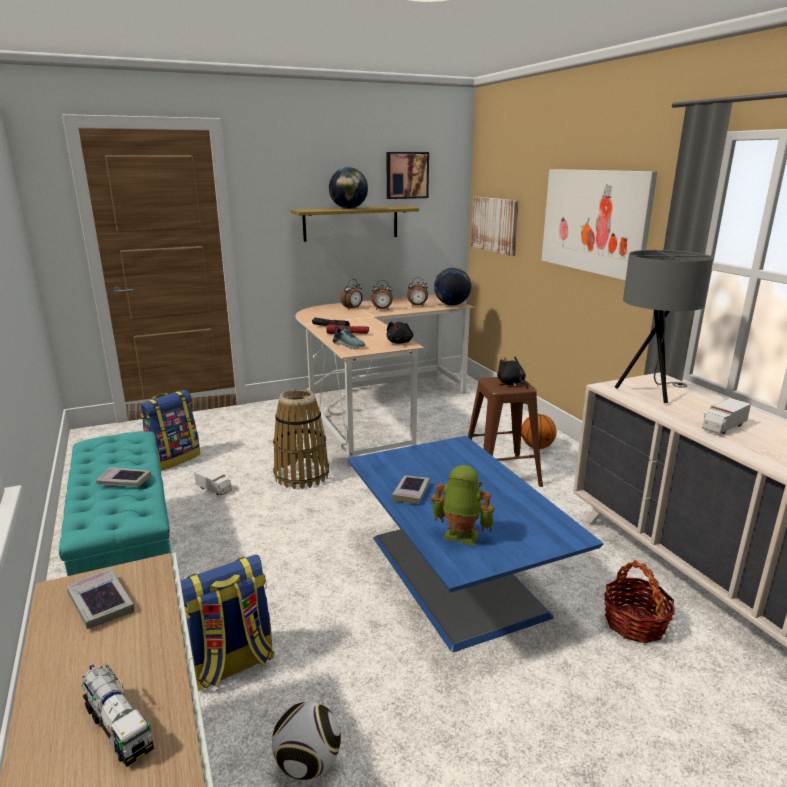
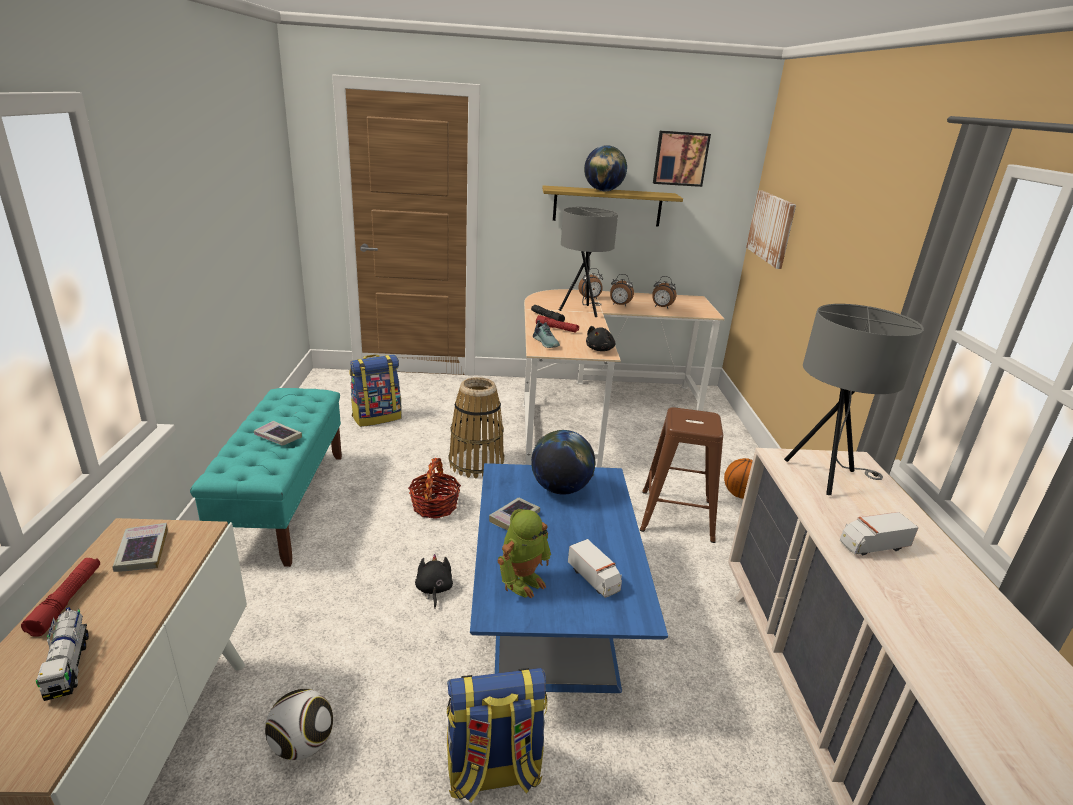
camera: 20 degrees right, 5 degrees up
backpack [180,554,275,691] -> backpack moved to [447,668,547,803]
toy truck [194,467,232,496] -> toy truck moved to [568,539,622,598]
toy robot [431,465,494,546] -> toy robot turned 90 degrees clockwise [498,509,551,598]
globe [434,268,471,305] -> globe moved to [531,430,595,495]
black plush toy [497,357,528,388] -> black plush toy moved to [415,554,453,608]
picture [541,169,657,280] -> none
basket [604,560,675,643] -> basket moved to [408,458,461,519]
none -> red flashlight [21,558,100,637]
none -> grey table lamp [559,207,618,317]

